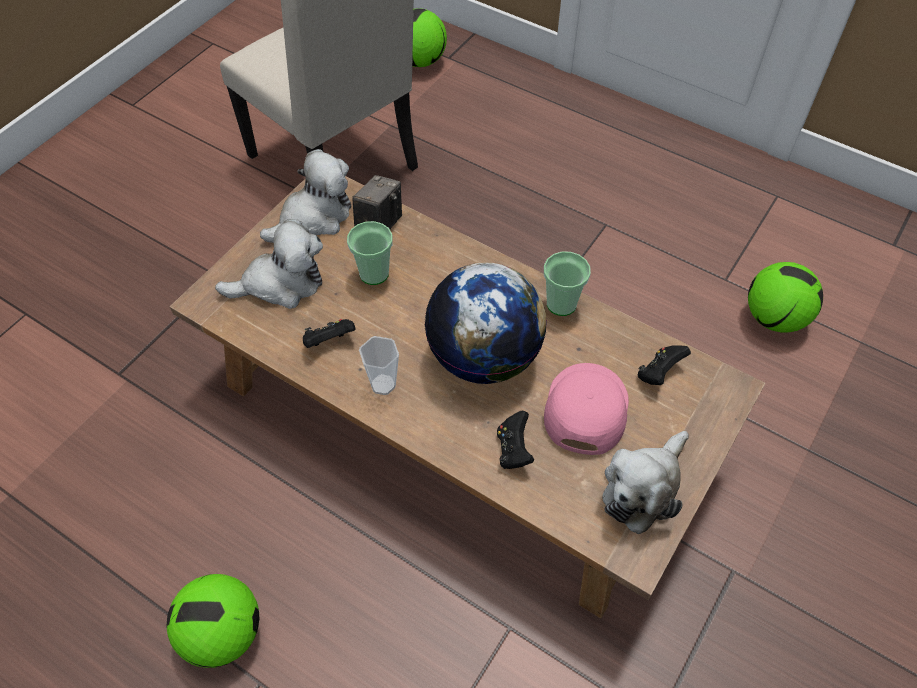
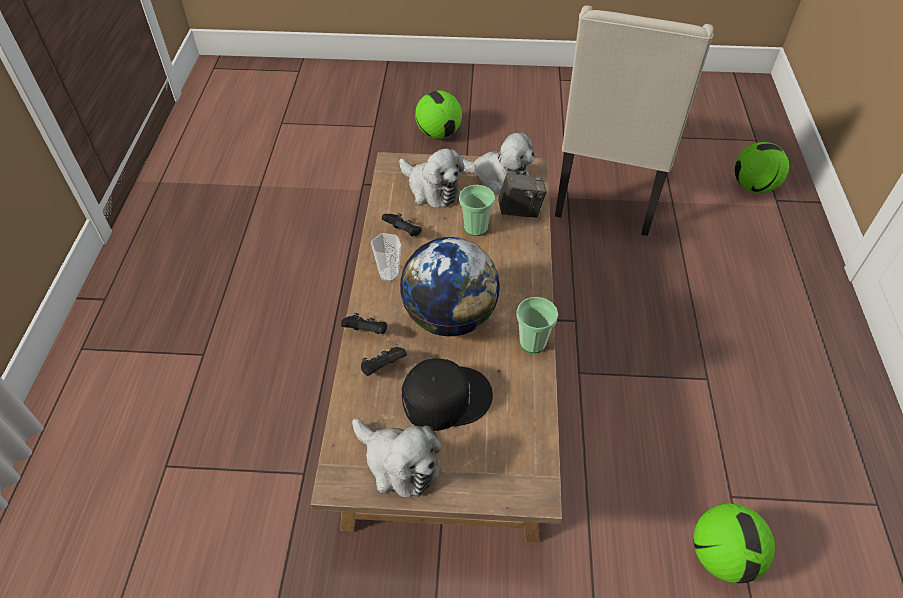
camera: 60 degrees right, 5 degrees down
football [166,574,259,668] -> football moved to [415,91,462,139]
pink cap [544,363,629,455] -> black cap [402,358,493,431]
plush toy [602,431,689,534] -> plush toy turned 150 degrees counterclockwise [352,418,442,498]
black game controller [638,345,691,385] -> black game controller moved to [341,313,387,334]

